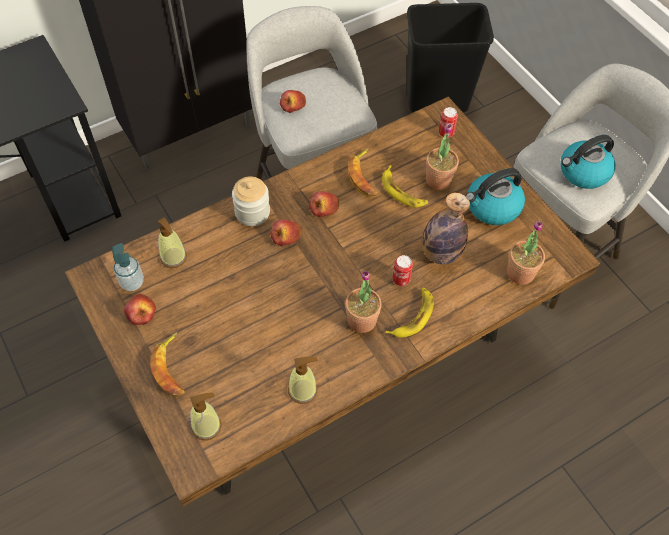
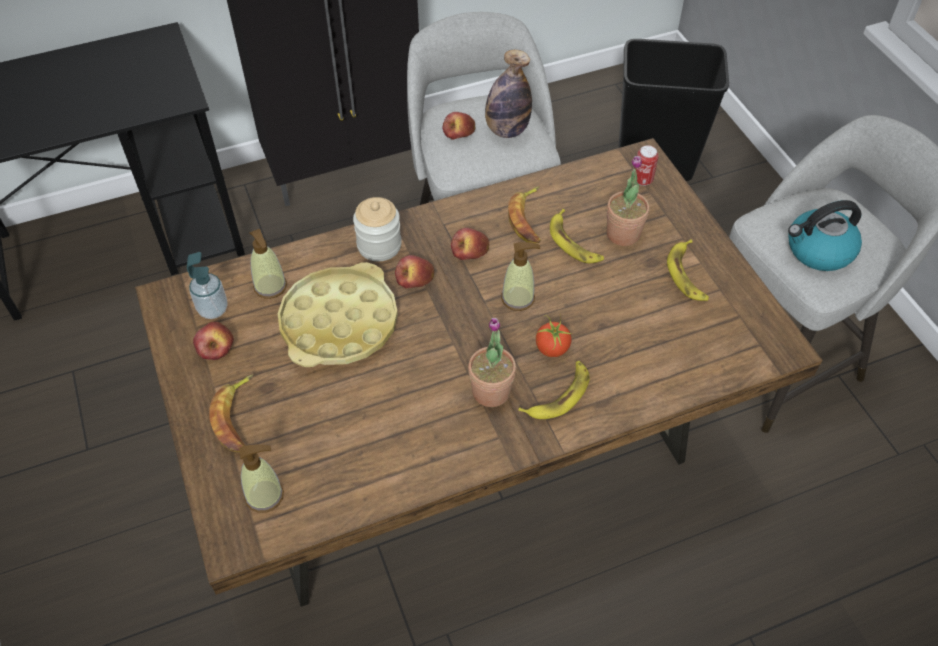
camera: 10 degrees right, 5 degrees down
soap dispenser [288,357,318,404] -> soap dispenser moved to [501,242,540,311]
can [392,255,413,286] -> tomato [536,315,572,357]
bottle [422,192,470,264] -> bottle moved to [485,50,532,138]
kettle [465,168,525,225] -> banana [667,239,709,301]
potted plant [507,221,545,285] -> none
none -> yellow tray [278,262,398,367]

